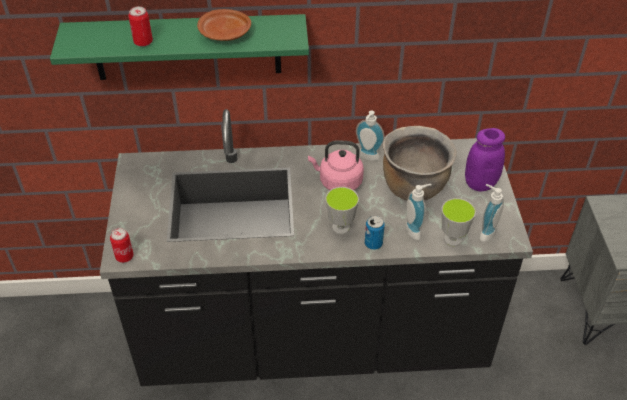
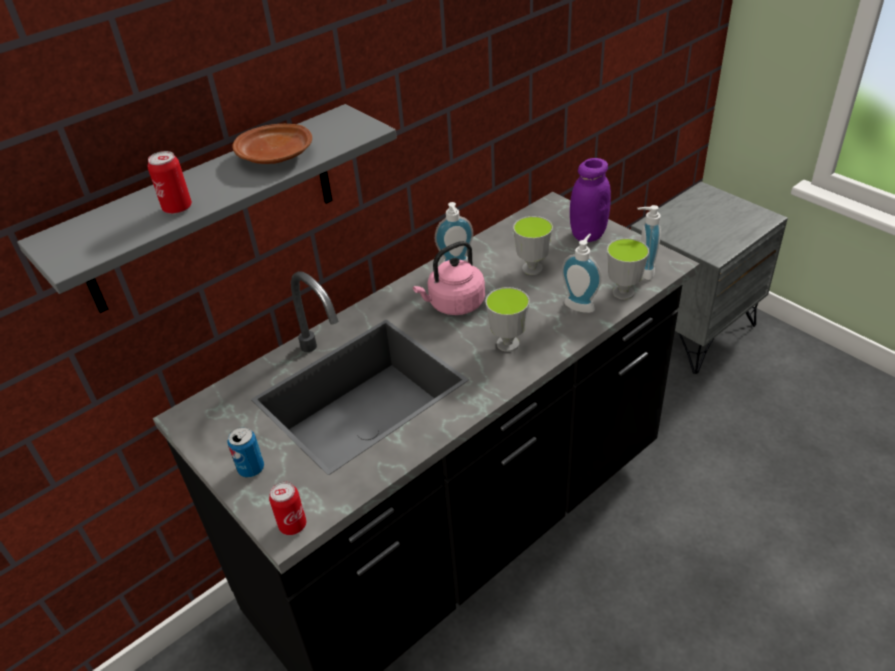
camera: 35 degrees left, 5 degrees down
green shelf [50,14,309,80] -> grey shelf [17,104,397,313]
can [365,216,385,250] -> can moved to [227,427,264,477]
brown cooking pot [383,126,457,201] -> cup [513,216,553,275]

